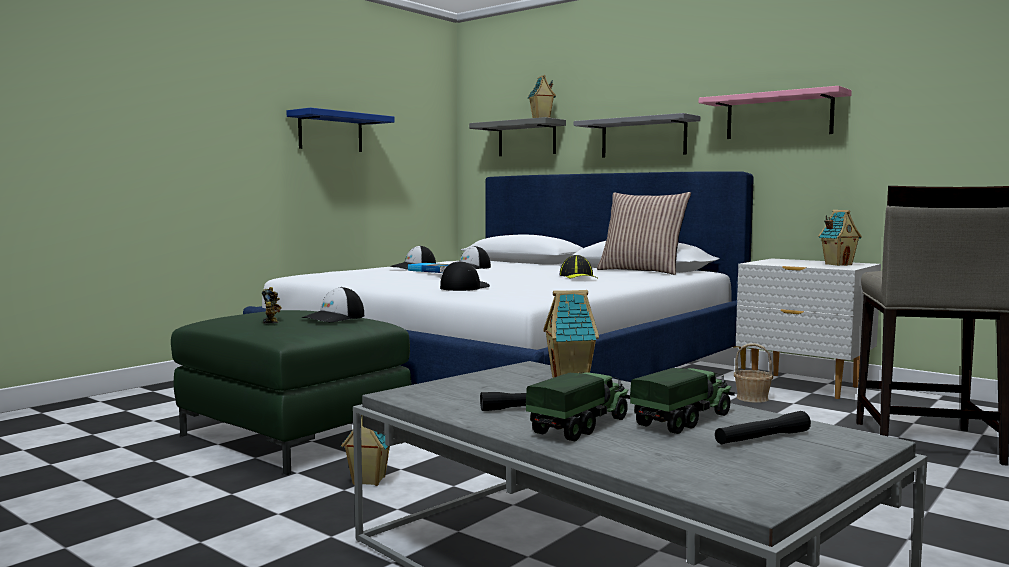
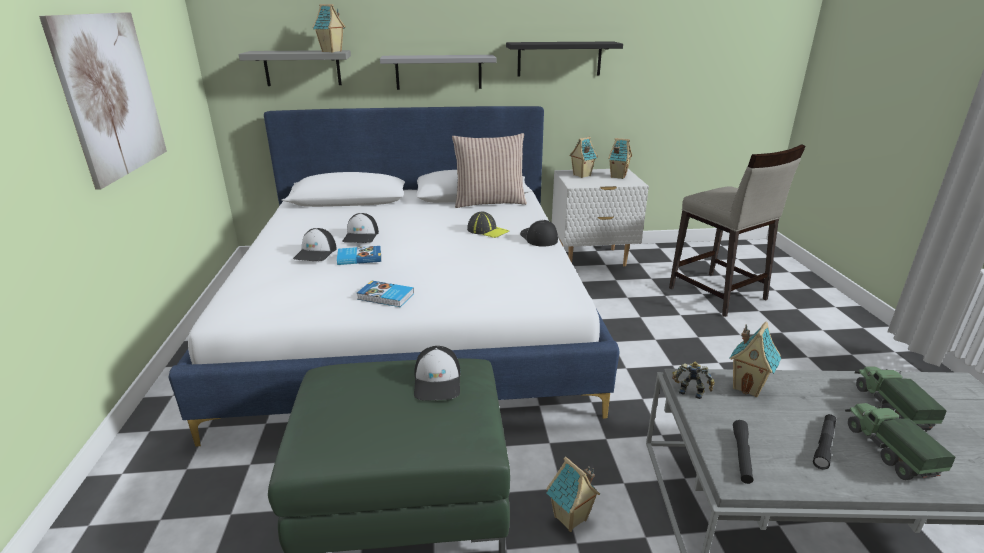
camera: 45 degrees left, 20 degrees up
toy robot [262,287,282,324] -> toy robot moved to [672,361,715,399]
blue shelf [287,108,395,152] -> picture [39,12,167,190]
cap [440,261,490,291] -> cap moved to [520,220,558,247]
pink shelf [699,86,852,139] -> black shelf [506,41,623,76]
black flashlight [715,411,811,444] -> black flashlight moved to [733,420,753,484]
basket [734,343,773,403] -> none
none -> book [357,280,414,307]
none -> toy house [569,137,598,178]

